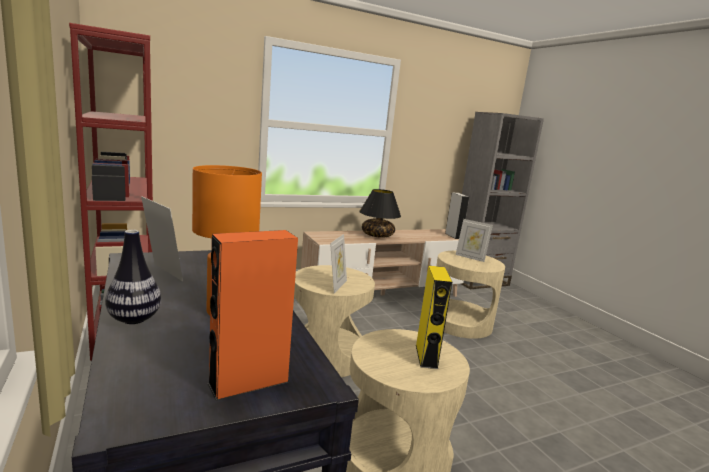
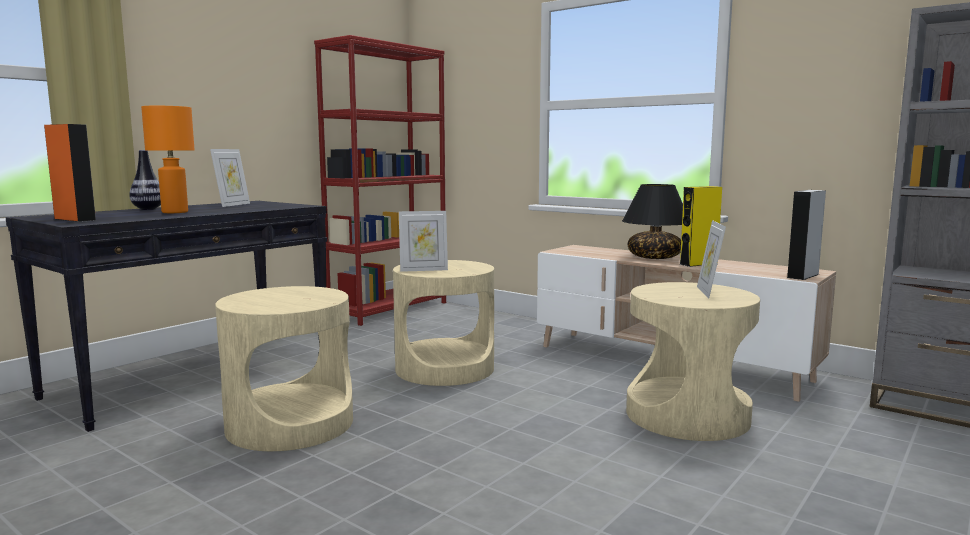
camera: 65 degrees right, 5 degrees down
yellow speaker [416,265,452,369] -> yellow speaker moved to [679,186,722,267]

